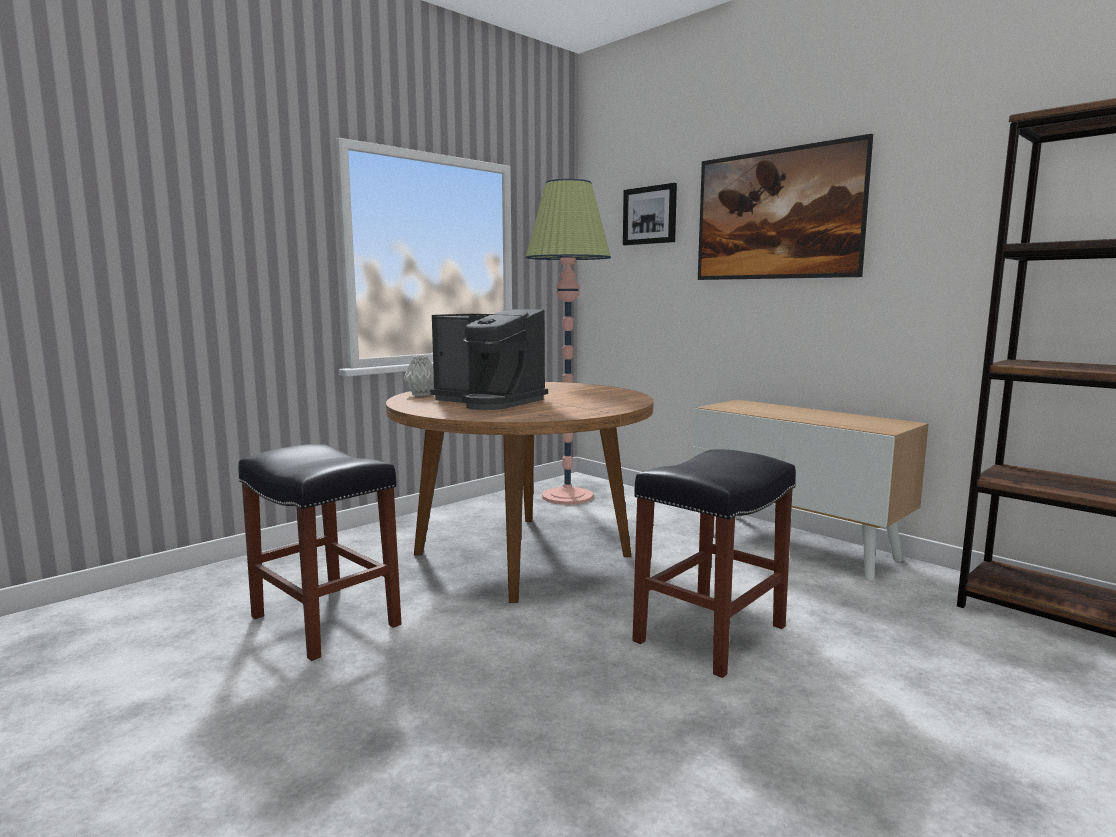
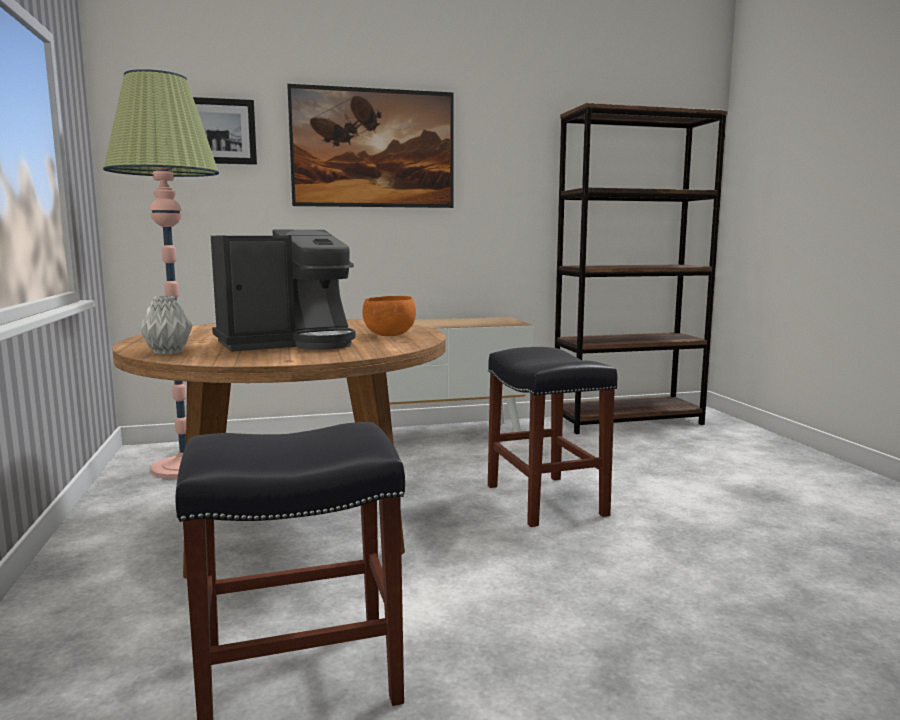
camera: 60 degrees left, 0 degrees up
none -> orange bowl [363,296,416,336]

